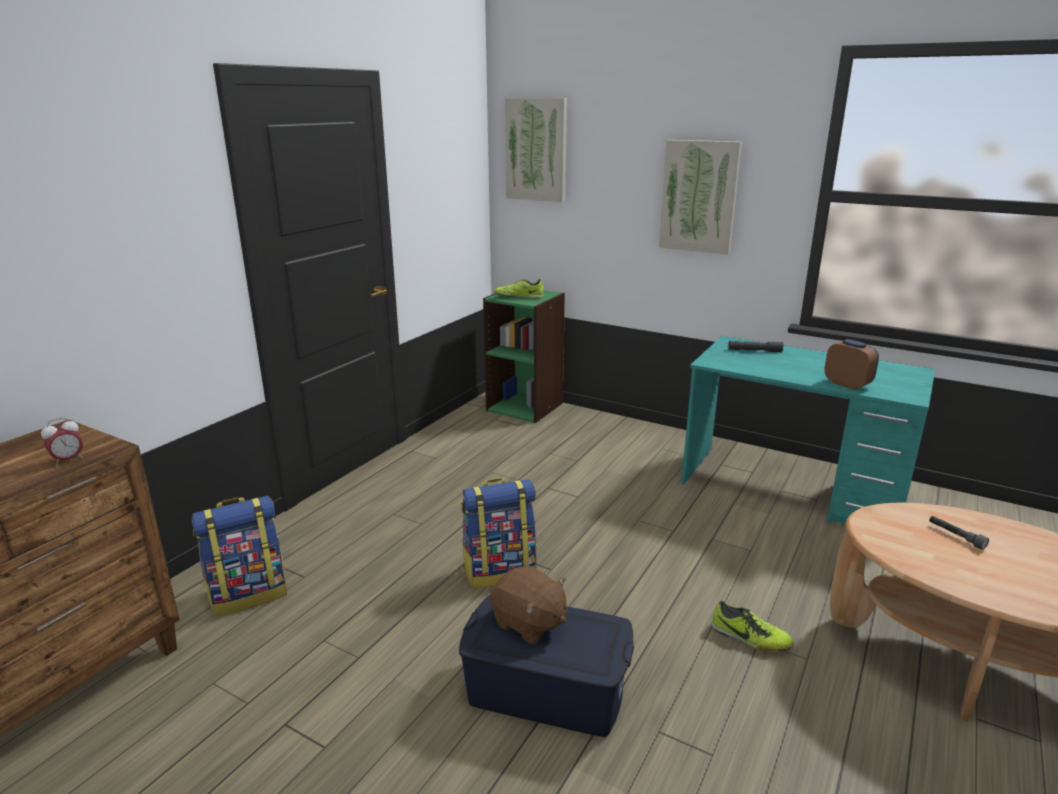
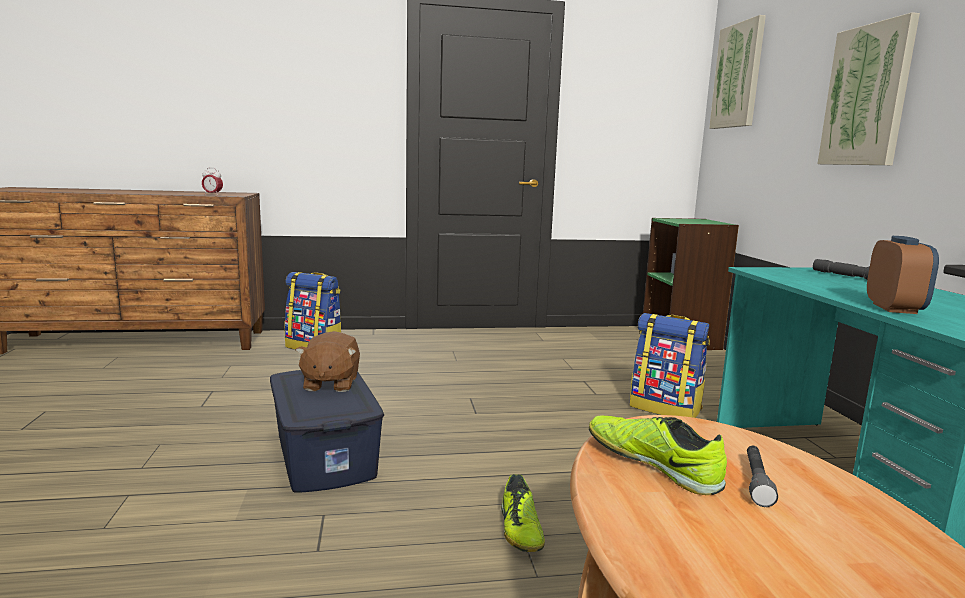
camera: 50 degrees right, 10 degrees down
backpack [461,478,537,588] -> backpack moved to [630,313,710,418]
shoe [494,279,544,299] -> shoe moved to [589,415,727,495]

